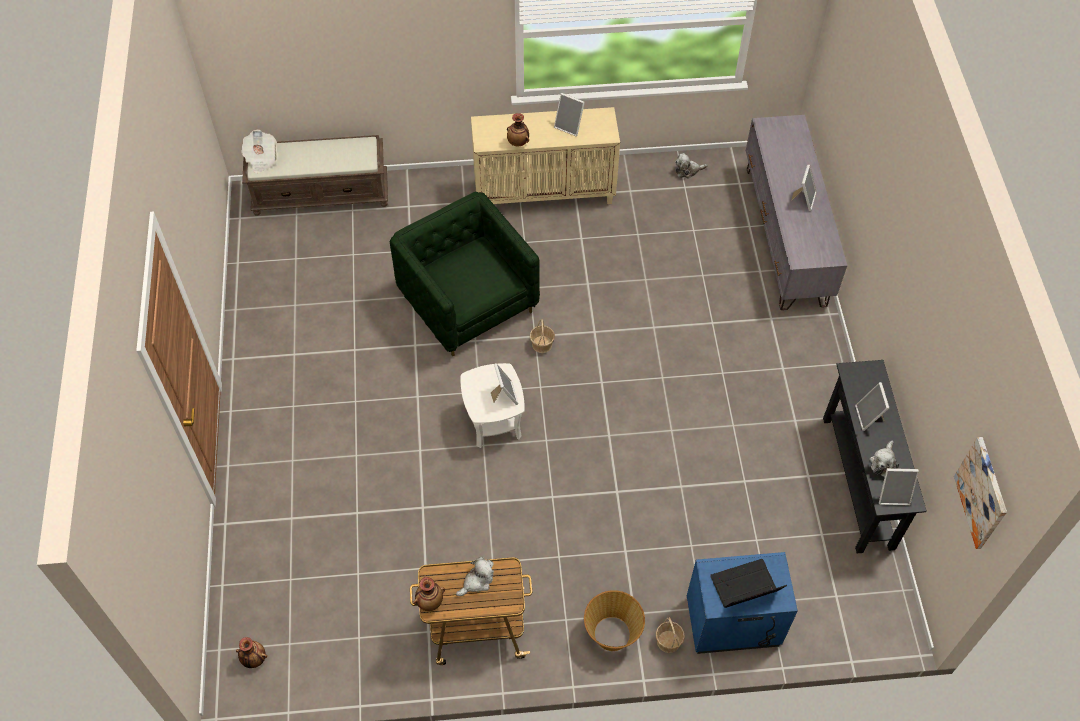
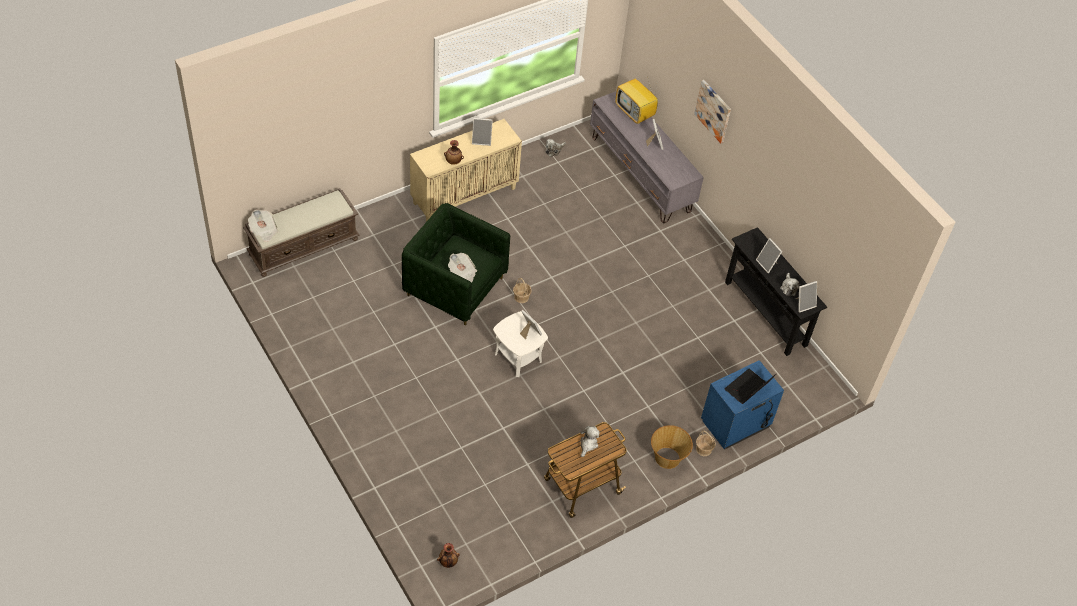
camera: 30 degrees left, 5 degrees down
vase [413,577,445,611] -> none
picture [954,437,1007,549] -> picture moved to [694,80,731,143]
none -> newspaper [448,253,477,283]
none -> television [616,79,658,124]

